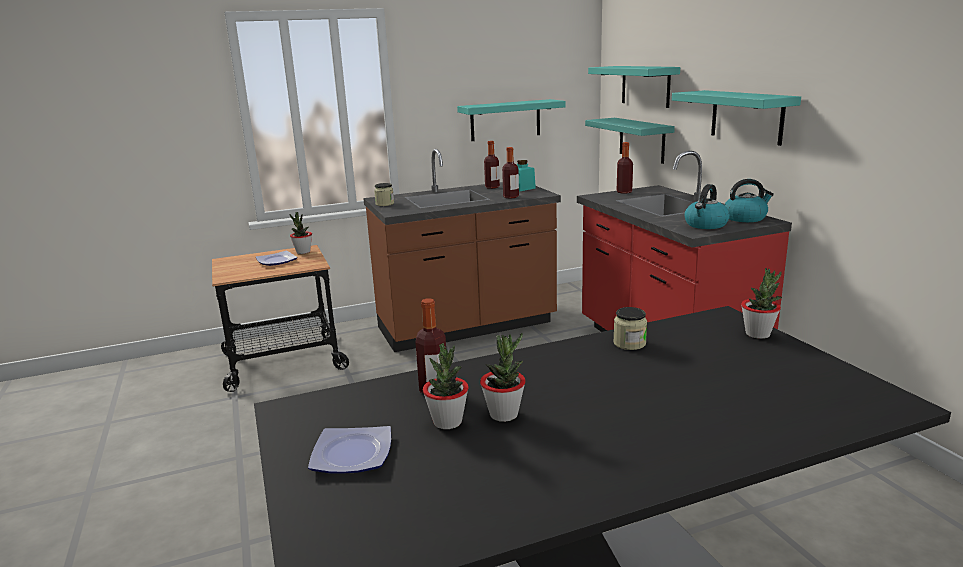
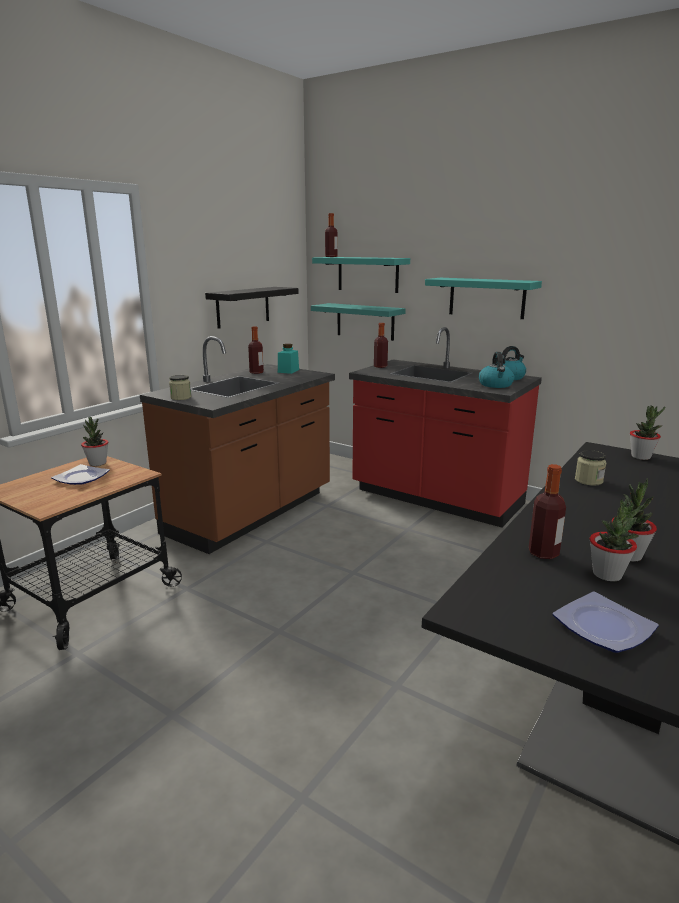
camera: 35 degrees left, 0 degrees up
turquoise shelf [457,99,566,141] -> black shelf [205,287,299,329]
bottle [502,147,519,199] -> bottle moved to [325,213,338,257]

